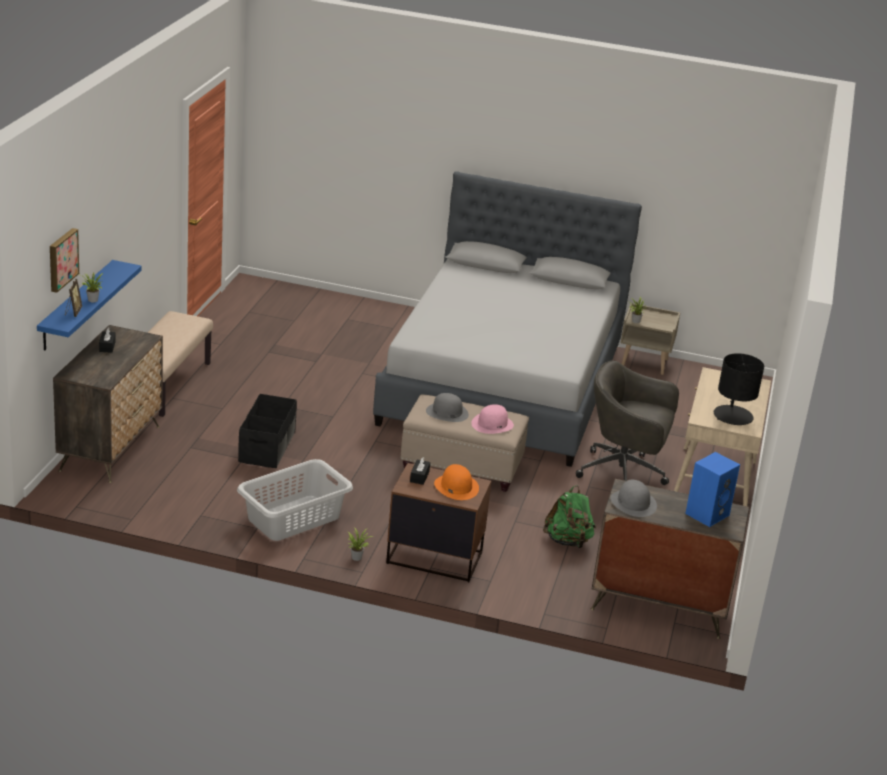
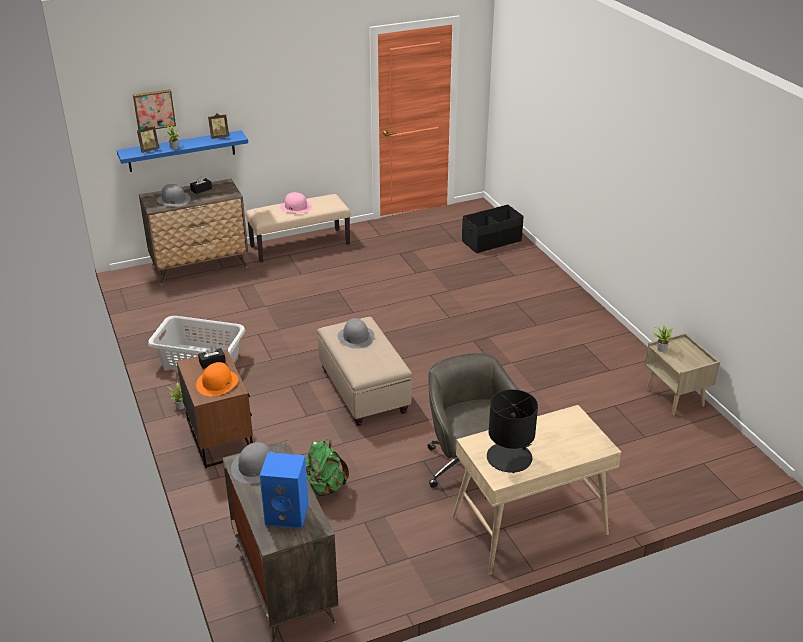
camera: 55 degrees right, 5 degrees up
black storage box [238,394,297,468] -> black storage box moved to [462,205,523,253]
grey bed [373,172,642,467] -> none
pink hat [471,404,514,434] -> pink hat moved to [280,192,312,213]
none -> grey hat [157,184,191,207]
none -> picture frame [208,113,229,139]

